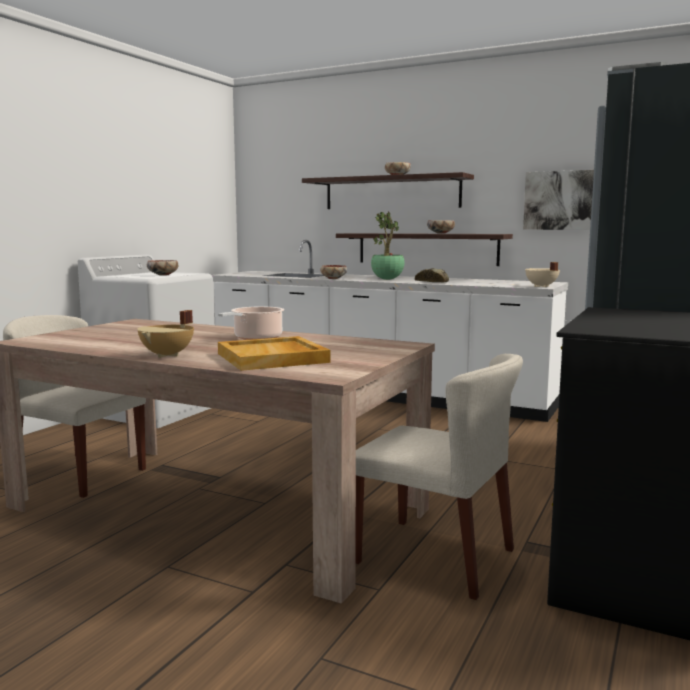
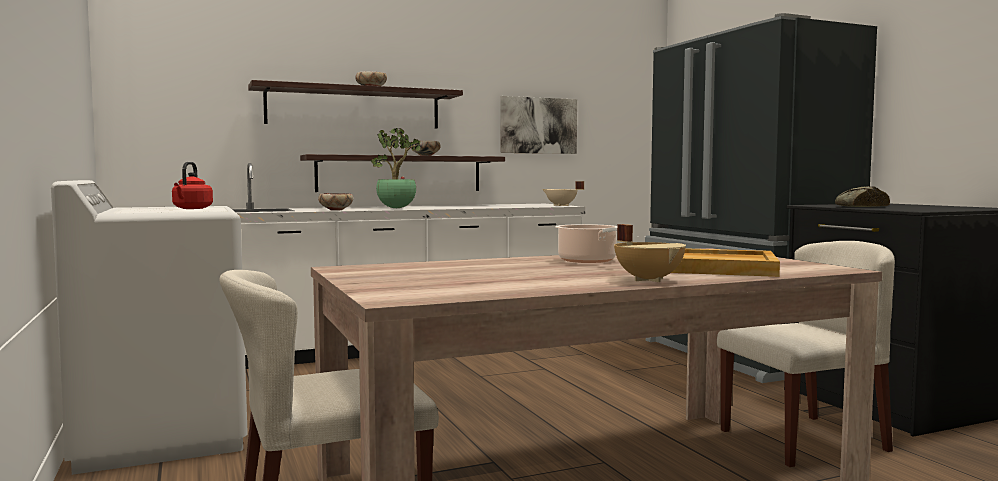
camera: 50 degrees left, 5 degrees down
bowl [147,260,178,276] -> red kettle [172,162,213,209]
bread [415,268,449,282] -> bread moved to [835,186,890,207]

